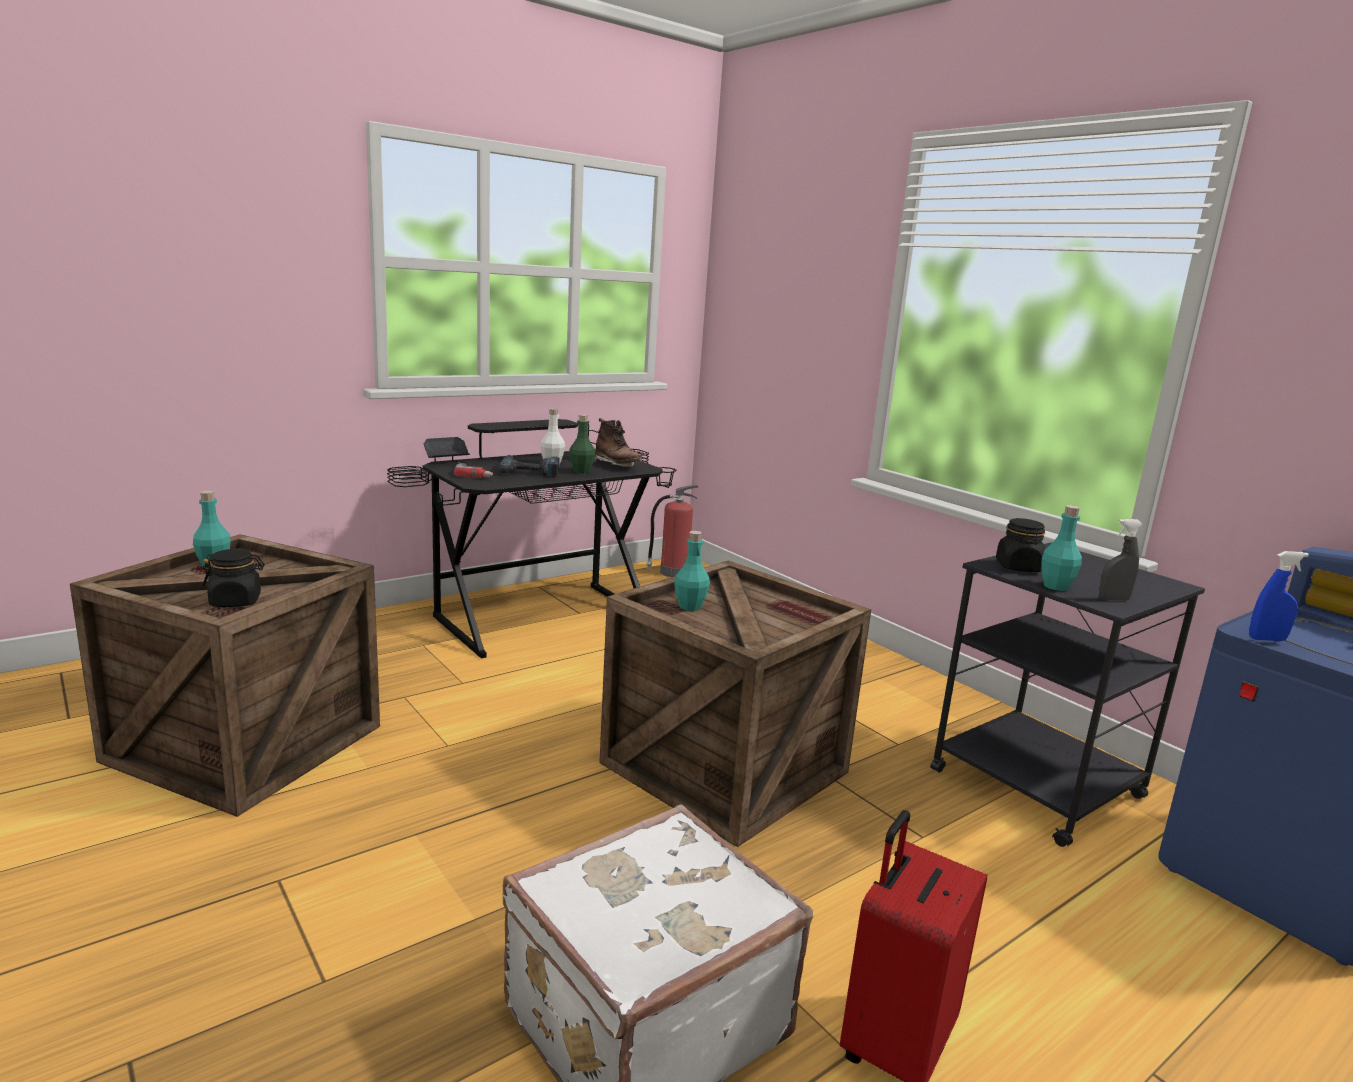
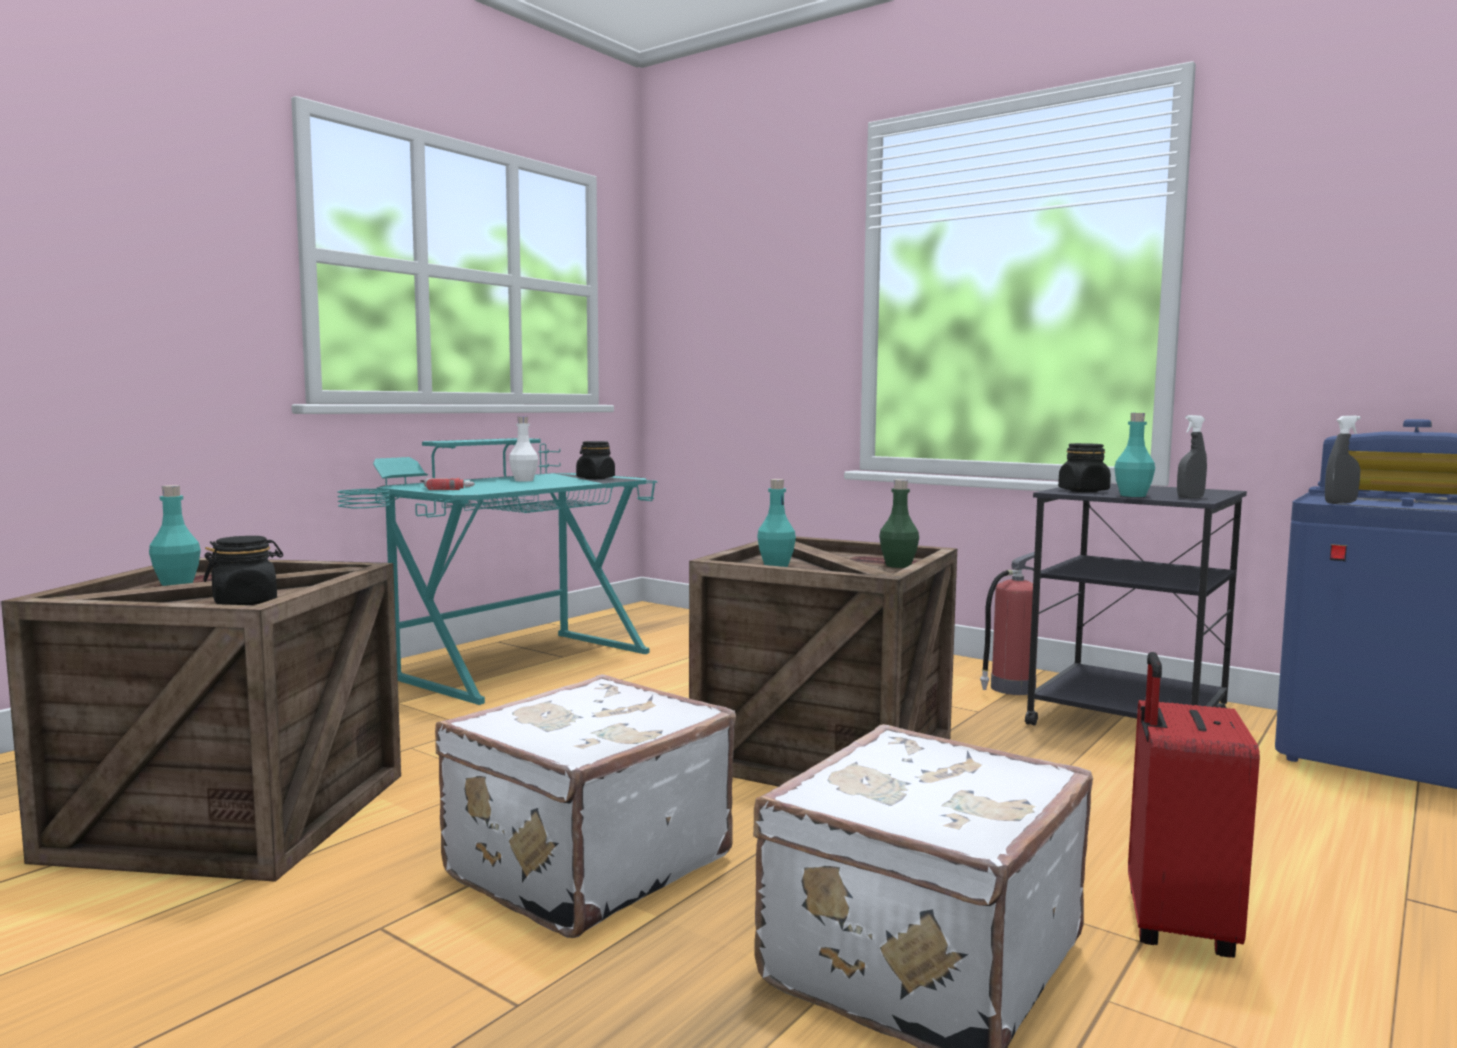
camera: 15 degrees left, 10 degrees down
black desk [387,419,676,659] -> turquoise desk [338,438,657,705]
power drill [498,455,559,477] -> none
green bottle [569,414,595,473] -> green bottle moved to [879,479,919,568]
brown boot [594,418,641,467] -> black jar [576,441,615,479]
fire extinguisher [646,485,698,577] -> fire extinguisher moved to [980,552,1040,695]
blue spray bottle [1249,551,1309,641] -> grey spray bottle [1325,416,1361,504]
none -> white suitcase [435,674,736,938]

